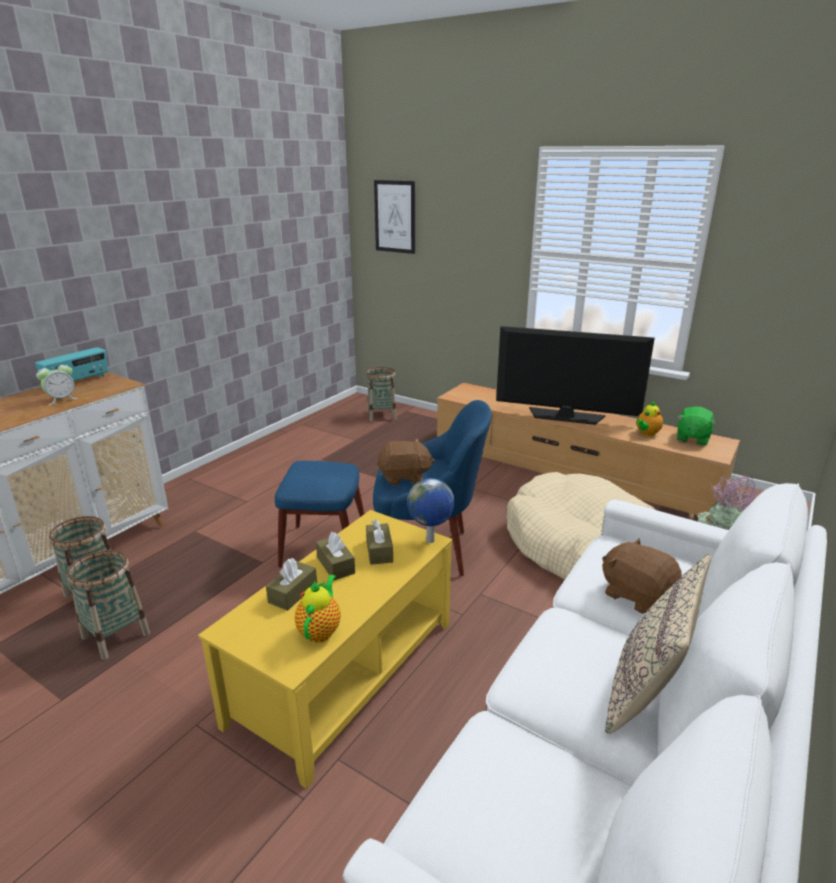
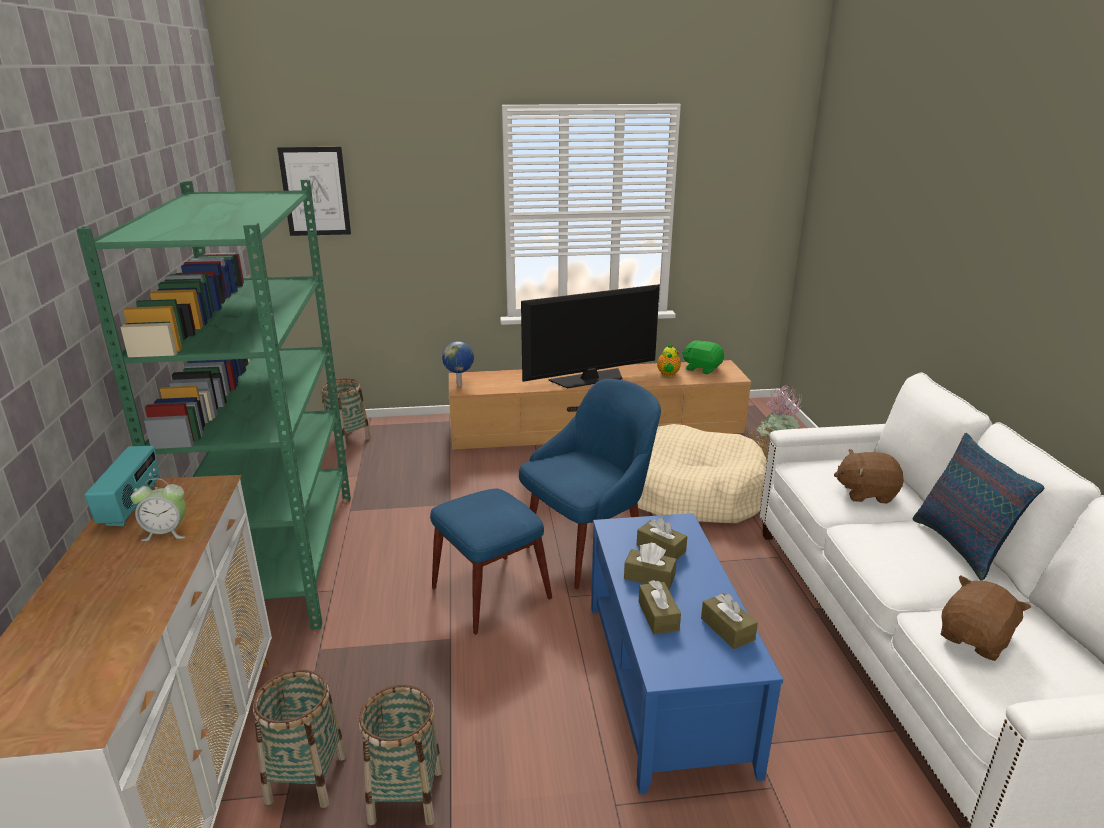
camera: 40 degrees left, 0 degrees up
alarm clock [36,361,78,405] -> alarm clock turned 75 degrees clockwise [131,478,186,541]
yellow coffee table [198,510,453,789] -> blue coffee table [591,513,783,794]
teapot [295,575,341,643] -> brown tissue box [701,593,758,649]
brown plush toy [377,439,435,485] -> brown plush toy moved to [941,575,1031,661]
globe [407,478,455,543] -> globe moved to [442,341,474,387]
beige pillow [605,554,711,734] -> blue pillow [913,433,1044,581]
green plush toy [677,407,717,446] -> green plush toy turned 135 degrees clockwise [682,340,724,374]
none -> green bookcase [77,180,351,630]

